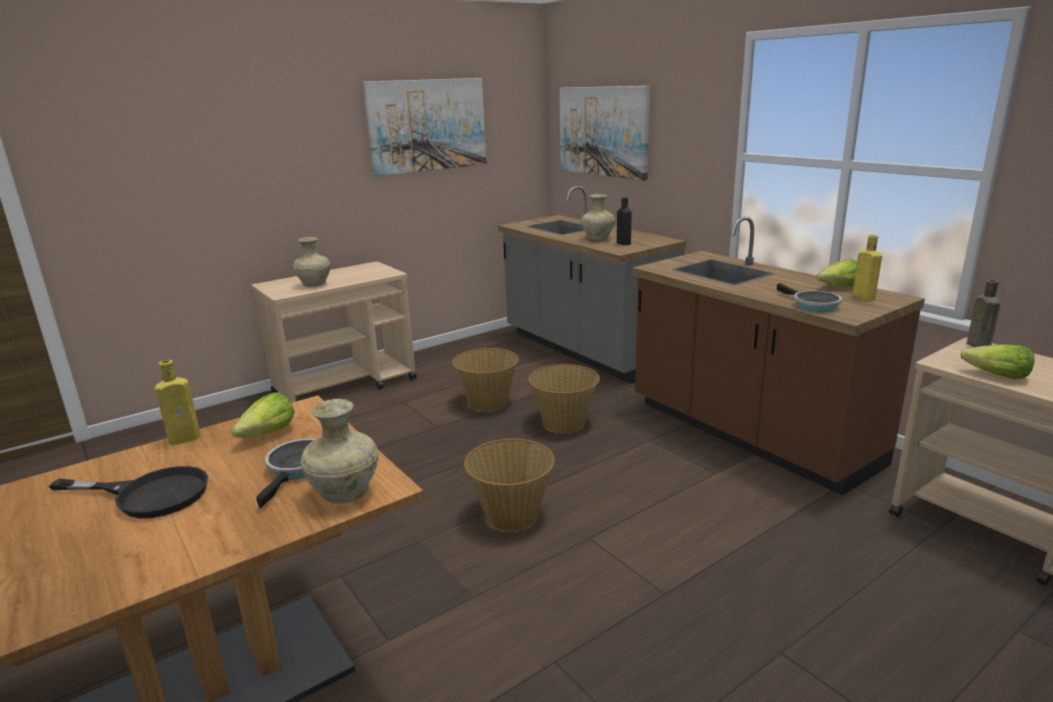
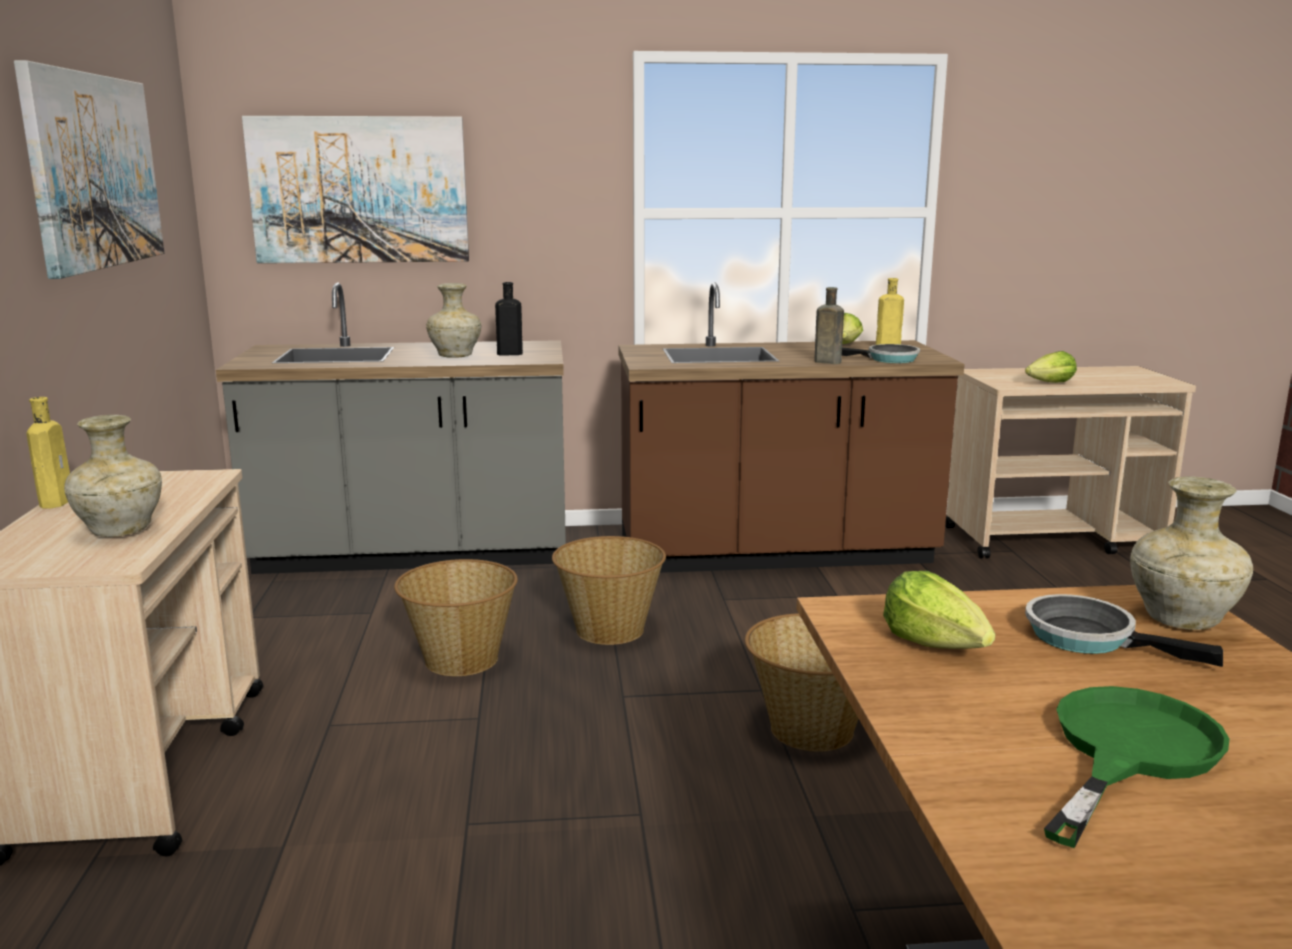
camera: 60 degrees left, 5 degrees down
black frying pan [49,466,208,518] -> green frying pan [1044,686,1230,848]
yellow bottle [155,360,201,445] -> yellow bottle moved to [27,397,70,509]
brown bottle [967,280,1001,347] -> brown bottle moved to [814,287,844,364]

